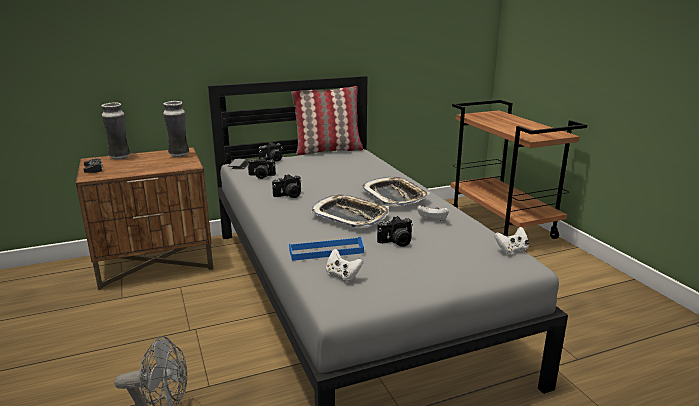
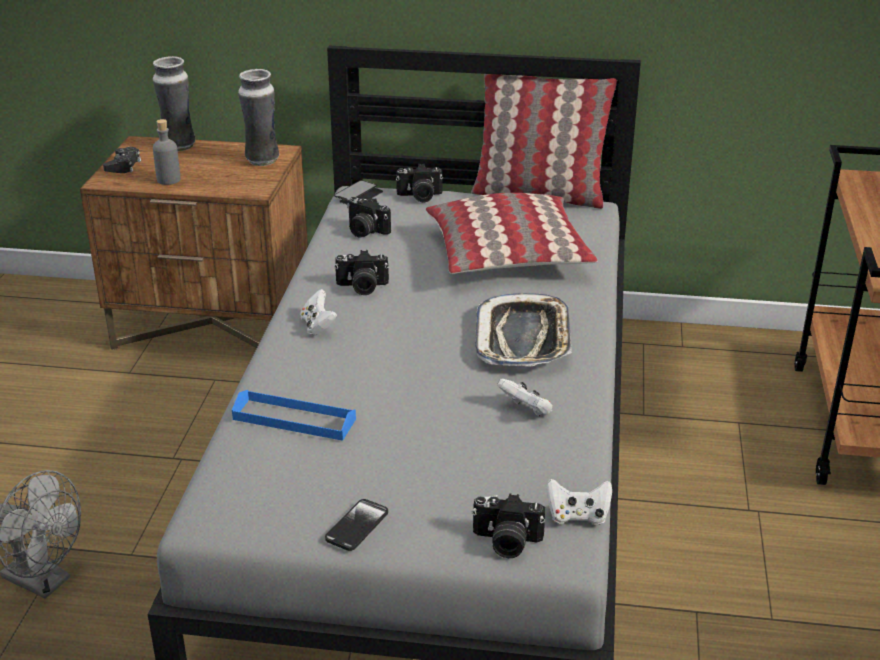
camera: 30 degrees right, 10 degrees up
tray [310,195,389,228] -> none
white game controller [326,249,363,281] -> white game controller moved to [300,289,337,336]
camera [377,216,413,247] -> camera moved to [472,493,545,558]
none -> grey bottle [153,119,181,185]
none -> phone [325,499,388,551]
none -> pillow [426,193,598,274]

